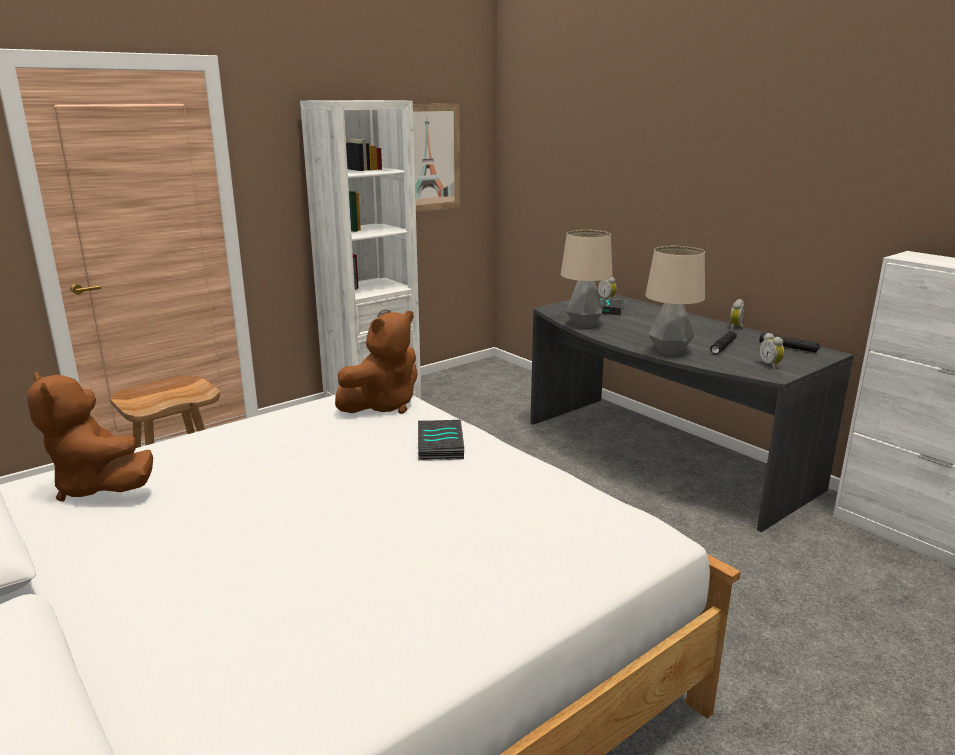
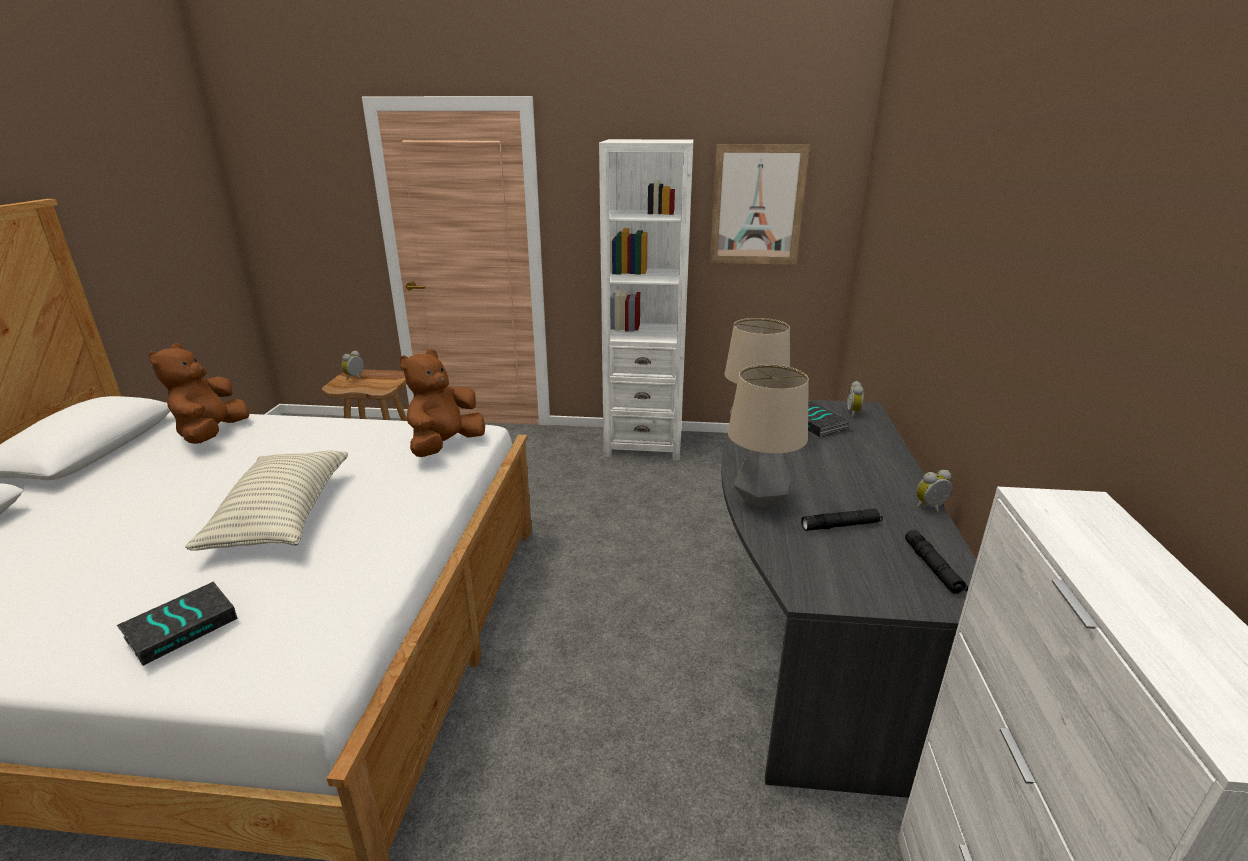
camera: 45 degrees right, 5 degrees up
brown plush toy [335,311,418,414] -> brown plush toy turned 120 degrees clockwise [399,349,485,457]
book [418,420,464,461] -> book moved to [117,581,238,666]
alarm clock [759,333,784,369] -> alarm clock moved to [342,351,364,380]
none -> pillow [185,450,348,551]

